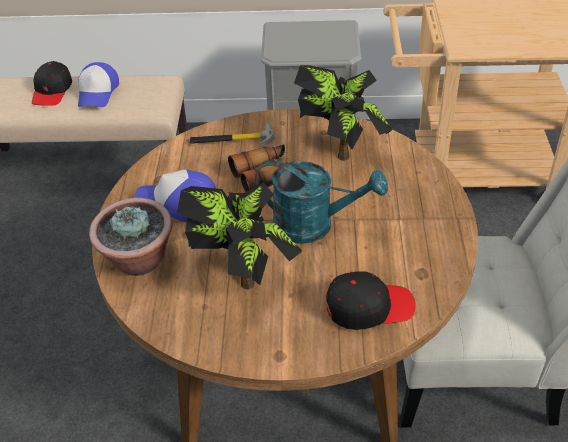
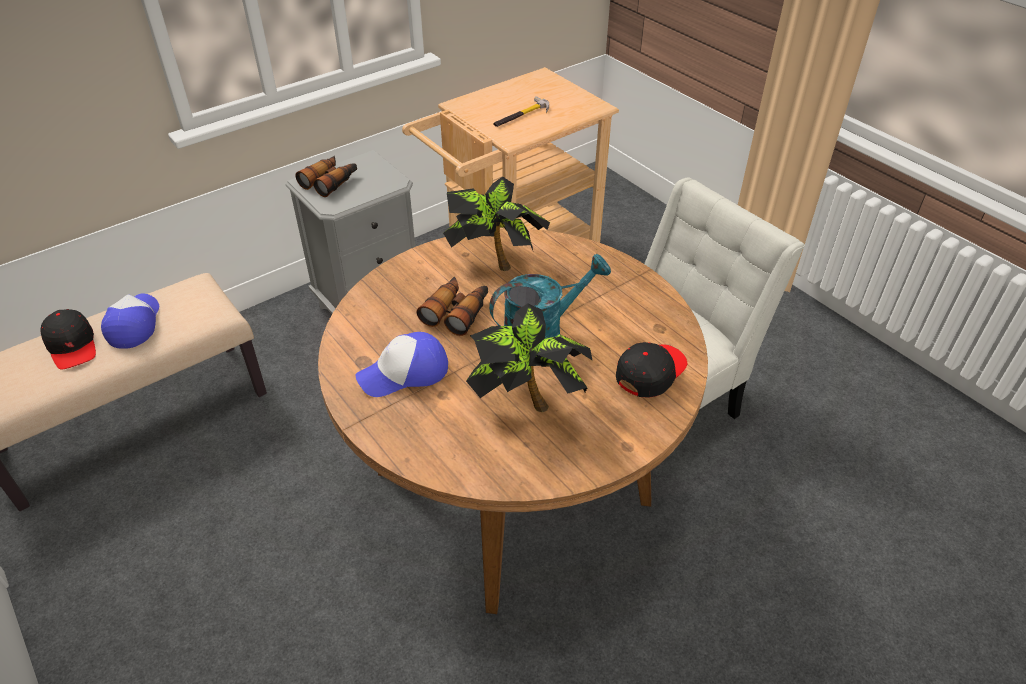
camera: 40 degrees left, 0 degrees up
cap [78,62,119,107] -> cap turned 150 degrees counterclockwise [101,294,159,349]
potted plant [89,198,173,276] -> none
hammer [190,123,274,148] -> hammer moved to [493,97,549,127]
none -> binoculars [295,156,357,197]

